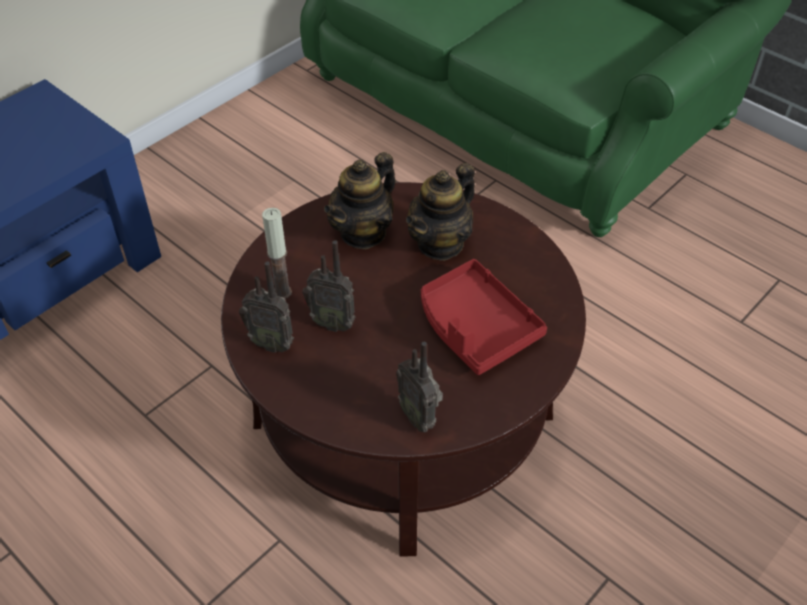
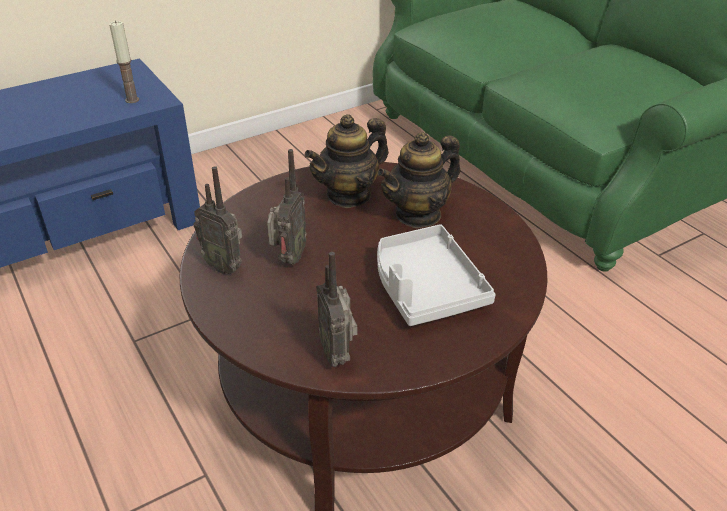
camera: 15 degrees right, 10 degrees down
candle [262,207,292,299] -> candle moved to [109,20,139,103]
radio [302,240,355,332] -> radio turned 105 degrees counterclockwise [267,149,306,265]
red tray [421,259,547,375] -> grey tray [377,224,496,326]

